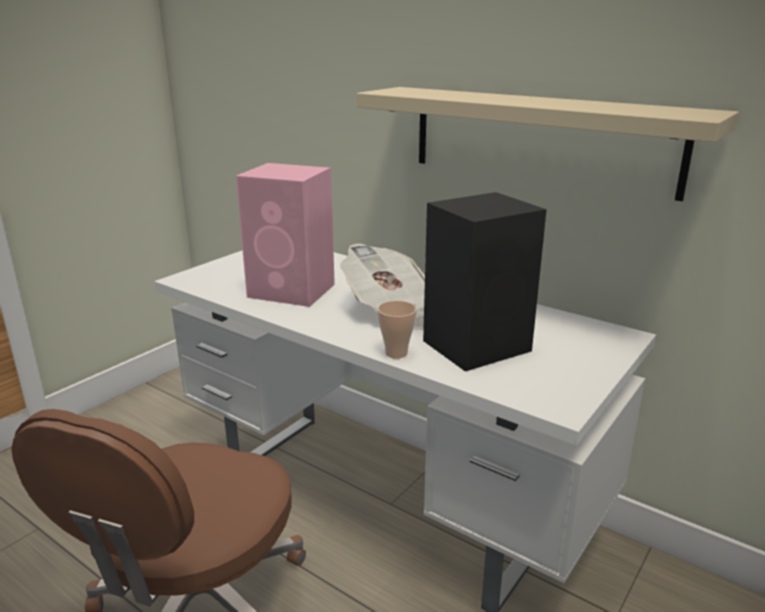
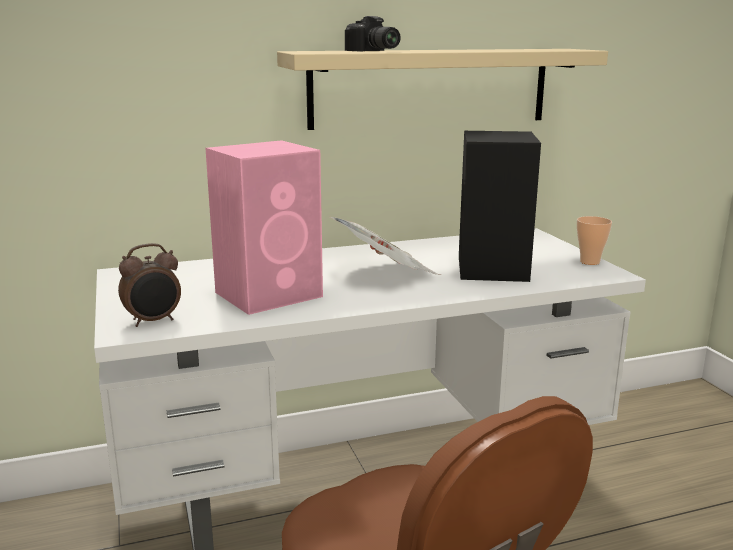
camera: 55 degrees left, 5 degrees down
cup [377,301,417,359] -> cup moved to [577,216,612,265]
none -> alarm clock [118,243,181,327]
none -> camera [345,16,401,51]

